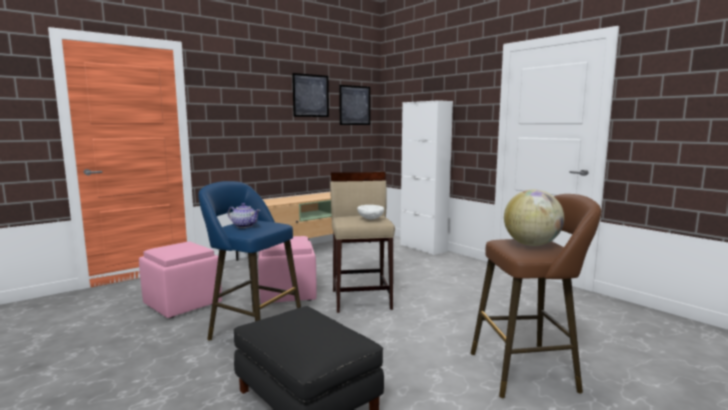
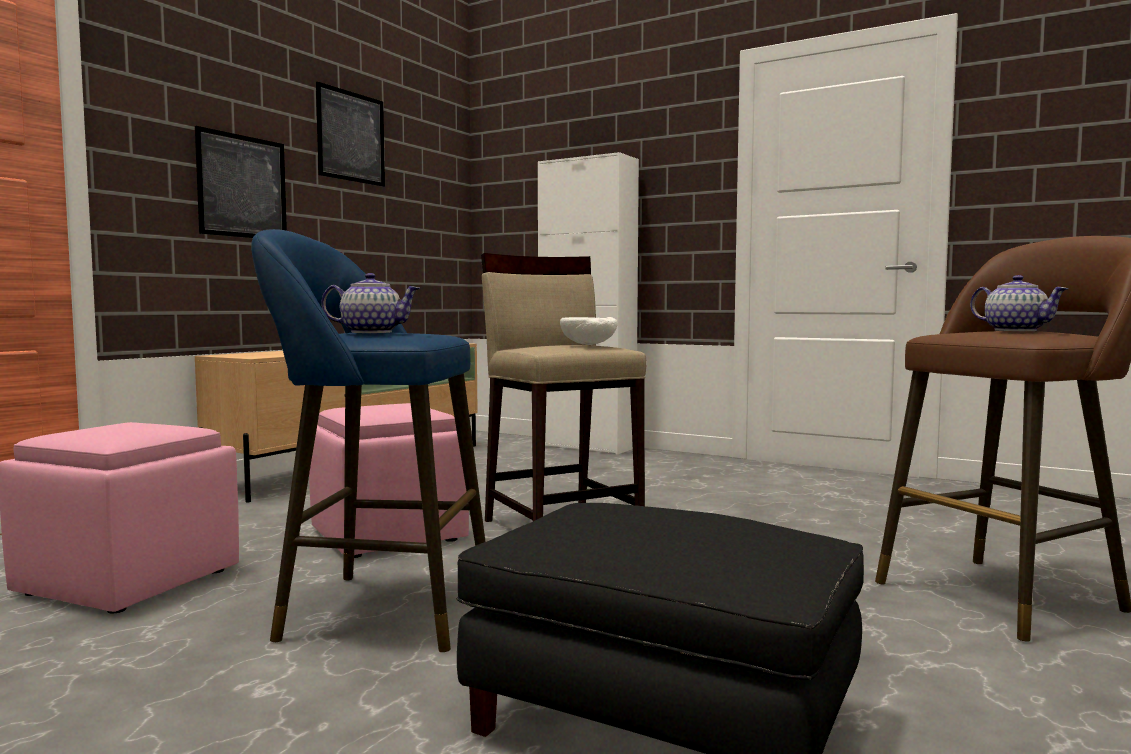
camera: 20 degrees left, 5 degrees down
picture [339,85,370,125] -> picture moved to [195,126,287,238]
globe [504,190,564,246] -> teapot [970,275,1069,331]

